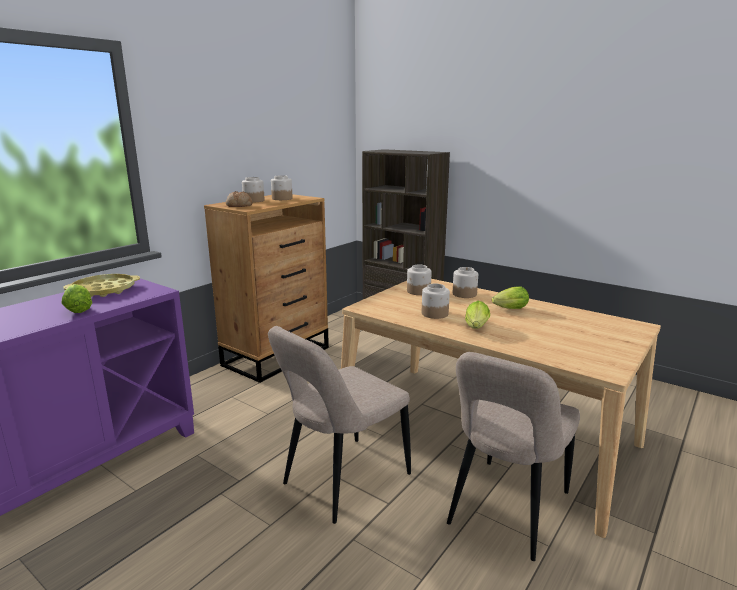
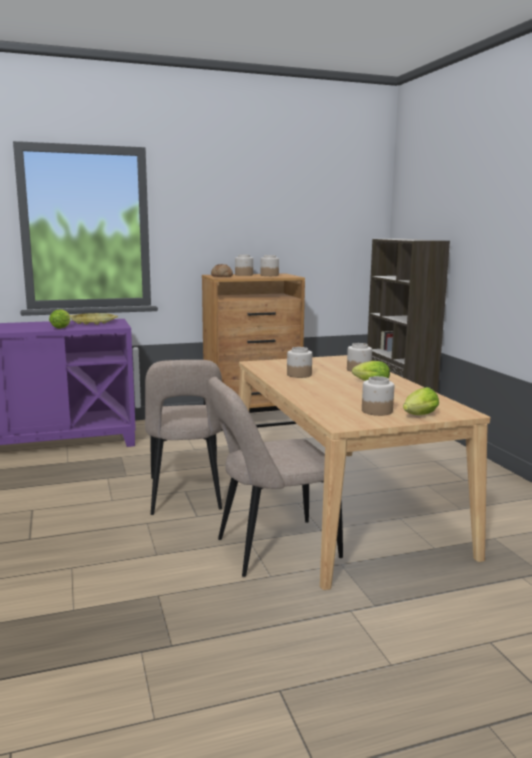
camera: 35 degrees right, 5 degrees down
beige chair [268,326,411,524] -> beige chair turned 90 degrees counterclockwise [145,360,222,515]
jar [407,265,432,295] -> jar moved to [362,376,394,416]
lettuce [465,301,490,329] -> lettuce moved to [403,387,439,415]

